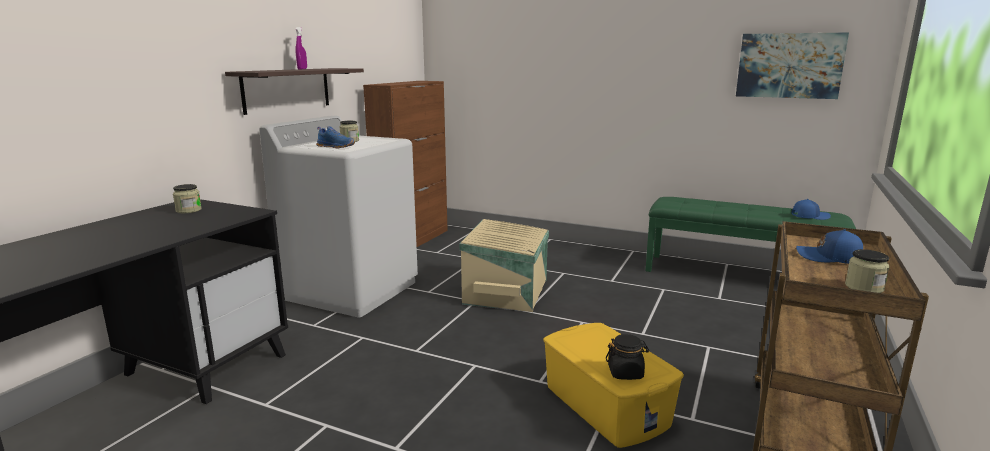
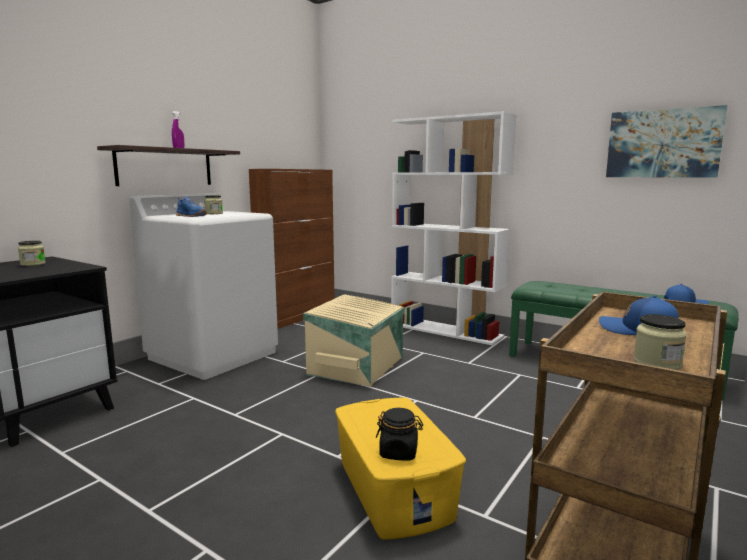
camera: 10 degrees right, 5 degrees down
none -> white bookcase [391,111,517,345]

